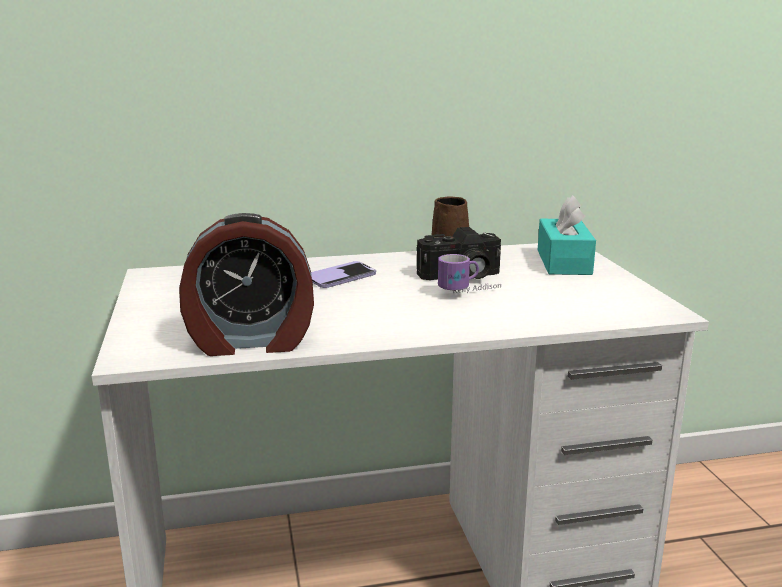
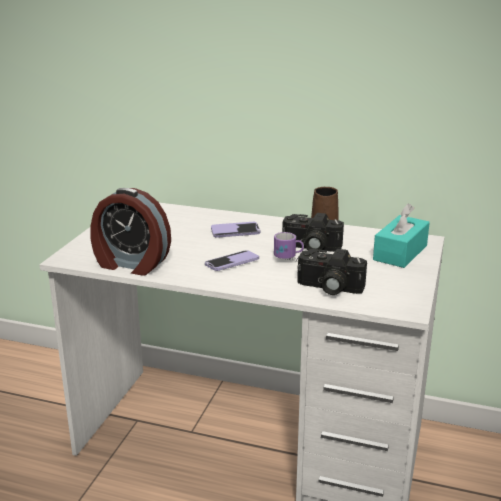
camera: 30 degrees right, 5 degrees up
none -> phone [205,250,259,271]
none -> camera [297,249,367,295]

